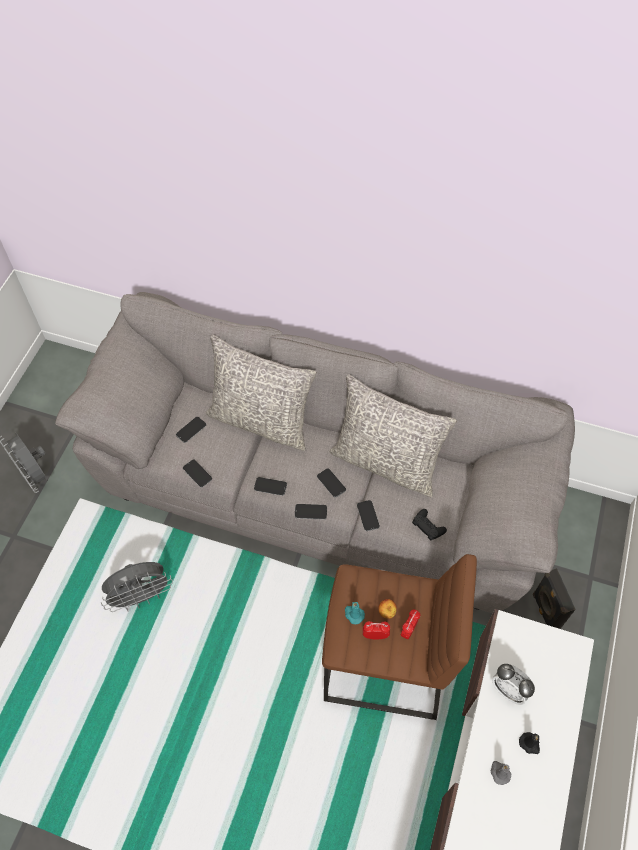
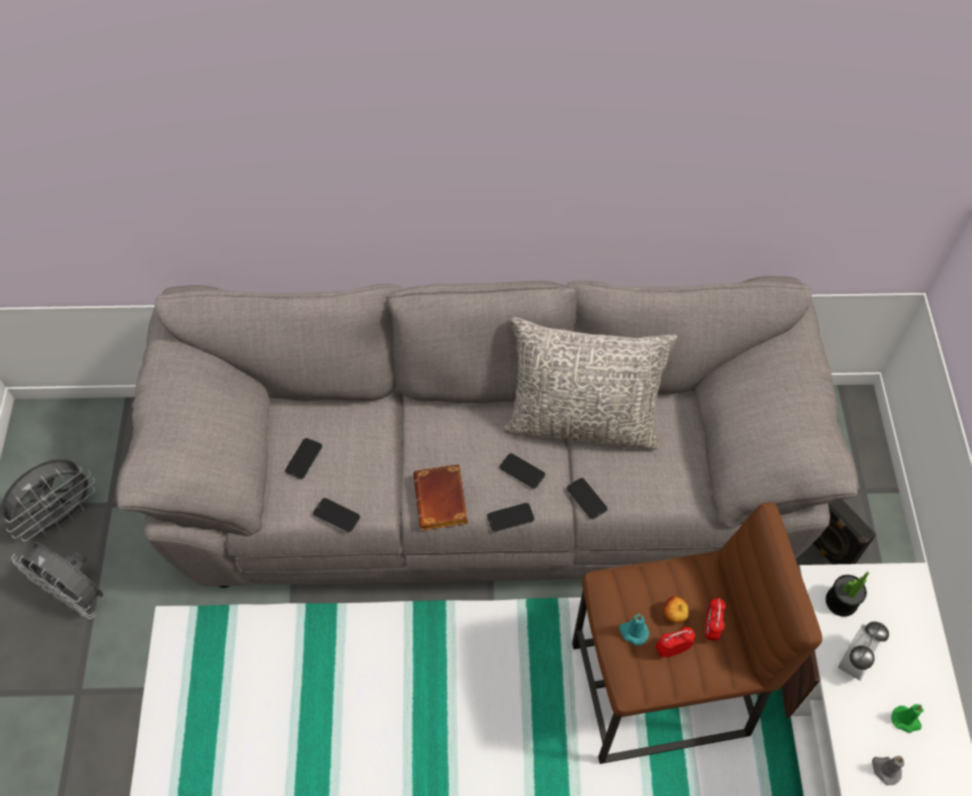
camera: 20 degrees left, 0 degrees up
grey fan [101,562,173,612] -> grey fan moved to [1,459,95,541]
grey pillow [206,335,317,451] -> none
phone [254,477,287,496] -> brown book [413,464,468,530]
black game controller [412,509,447,541] -> none
alarm clock [492,664,535,705] -> alarm clock turned 75 degrees counterclockwise [838,622,889,681]
black candle [519,732,540,754] -> green candle [891,704,924,733]
none -> potted plant [826,572,869,617]

